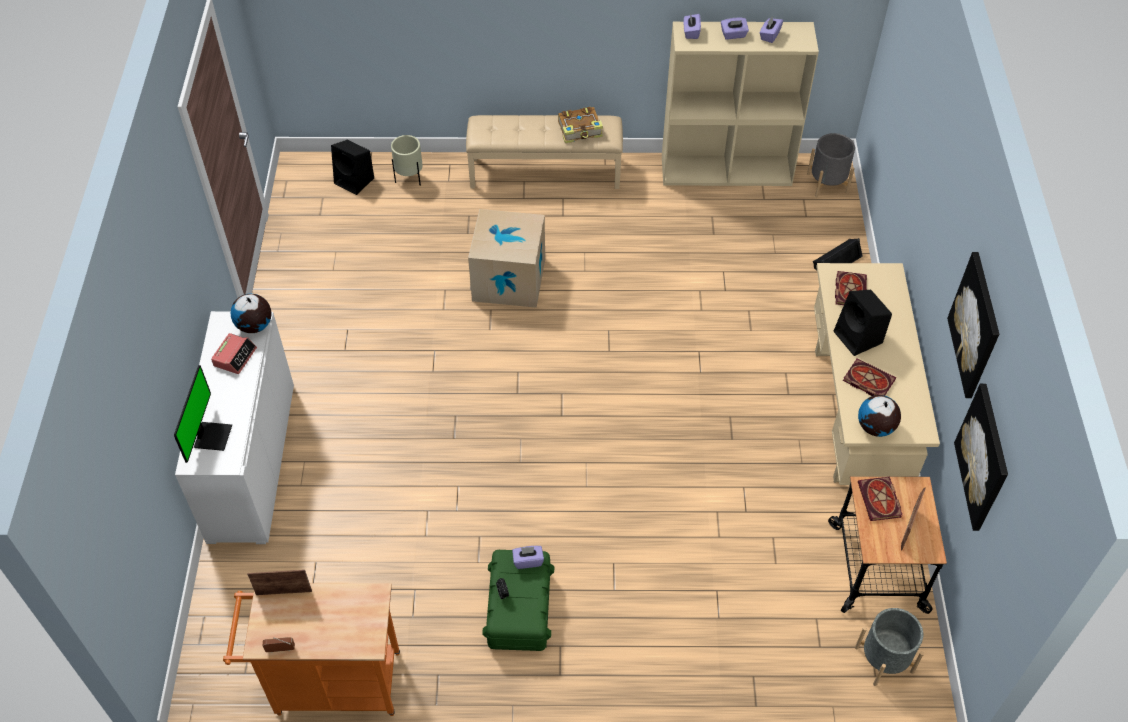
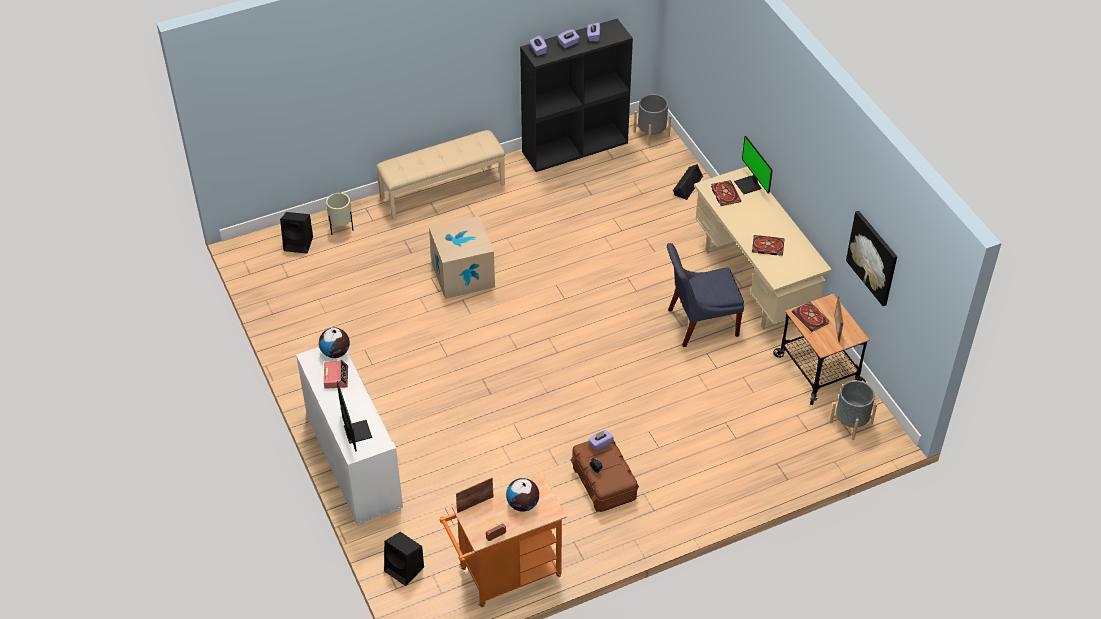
camera: 25 degrees left, 5 degrees down
green storage box [482,550,554,651] -> brown storage box [571,440,639,512]
book [558,106,603,143] -> none
beige bookcase [662,22,819,186] -> black bookcase [520,18,633,172]
black speaker [834,290,892,356] -> black speaker moved to [384,532,424,586]
globe [858,395,901,437] -> globe moved to [506,478,539,512]
picture [947,252,999,398] -> none
none -> blue chair [667,243,744,347]
none -> monitor [734,136,773,194]

